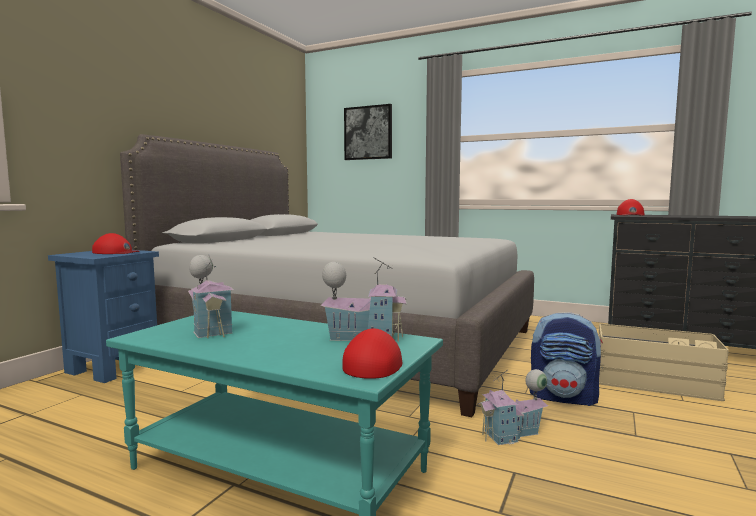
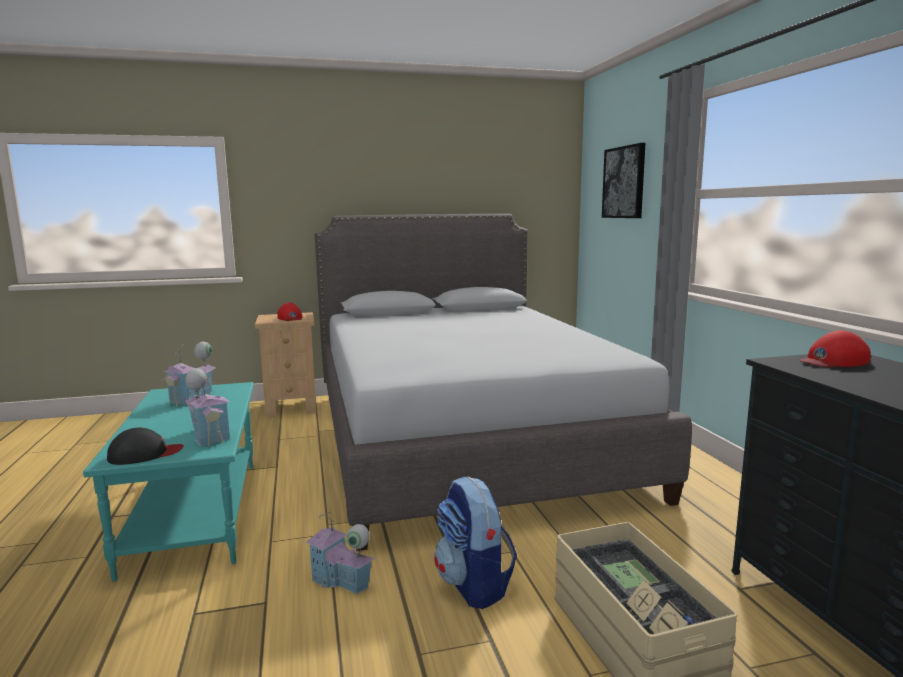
camera: 50 degrees right, 5 degrees up
blue nightstand [48,250,159,383] -> beige nightstand [255,312,316,418]
red cap [342,328,402,379] -> black cap [107,428,184,465]

